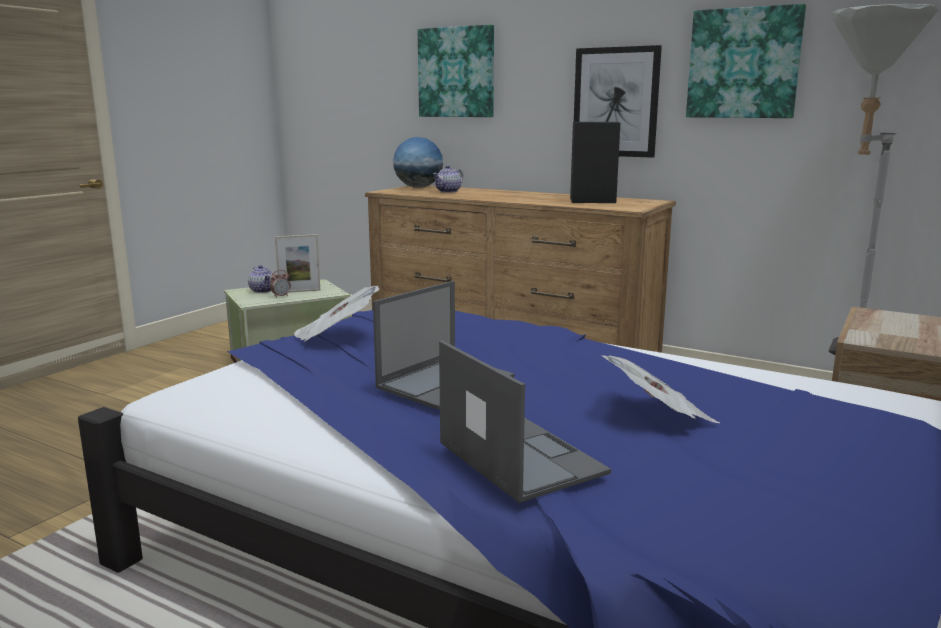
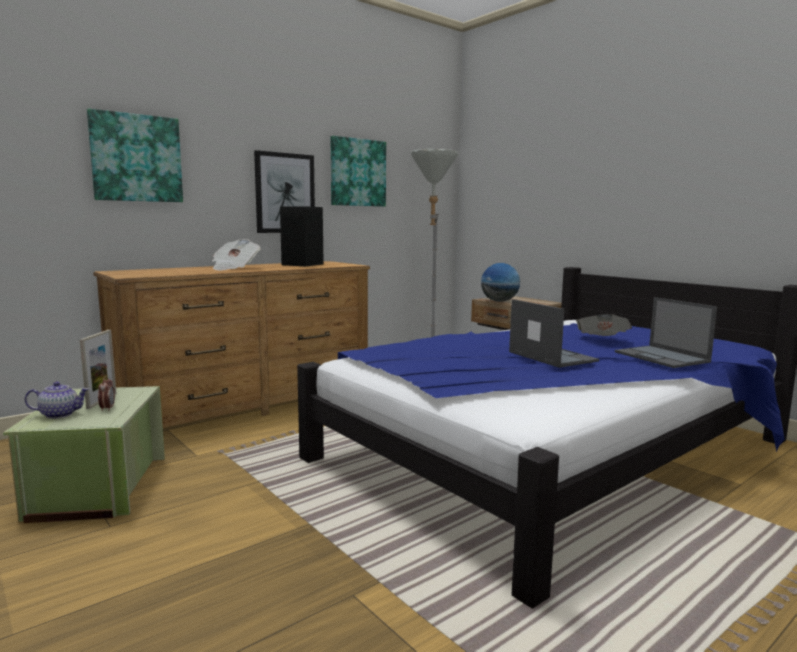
camera: 70 degrees left, 5 degrees down
newspaper [294,286,379,342] -> newspaper moved to [212,239,261,270]
globe [393,137,443,188] -> globe moved to [481,263,520,302]
teapot [433,165,463,193] -> none
laptop [439,340,611,503] -> laptop turned 105 degrees counterclockwise [615,297,717,368]

